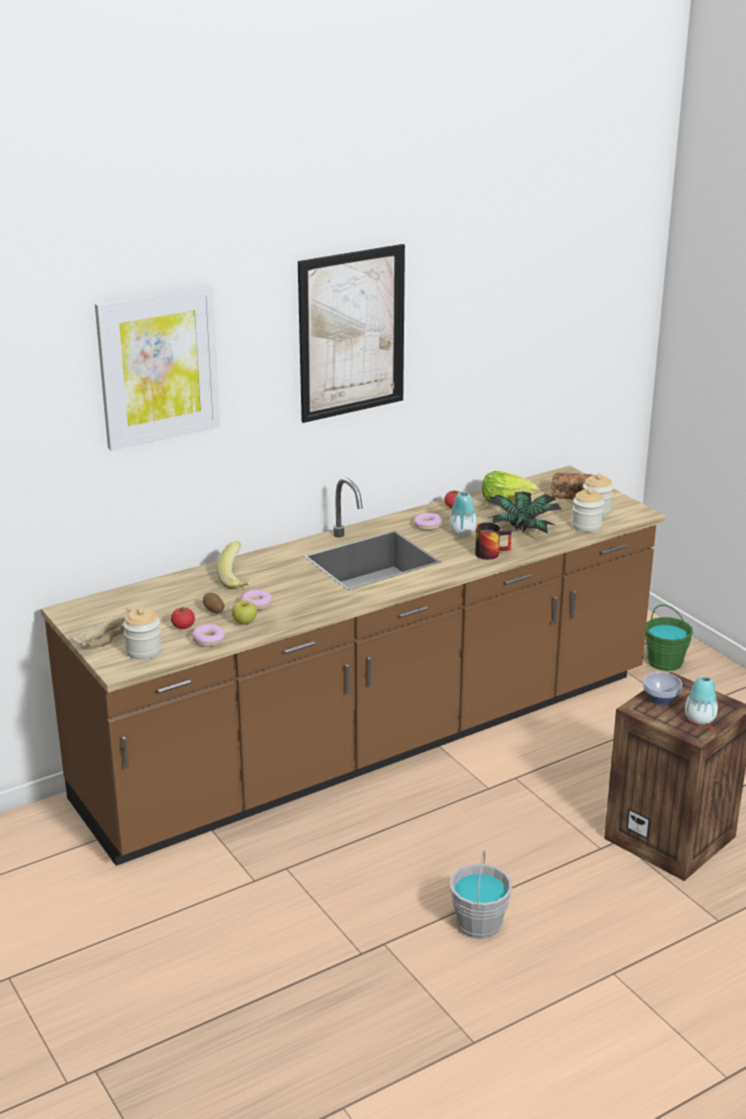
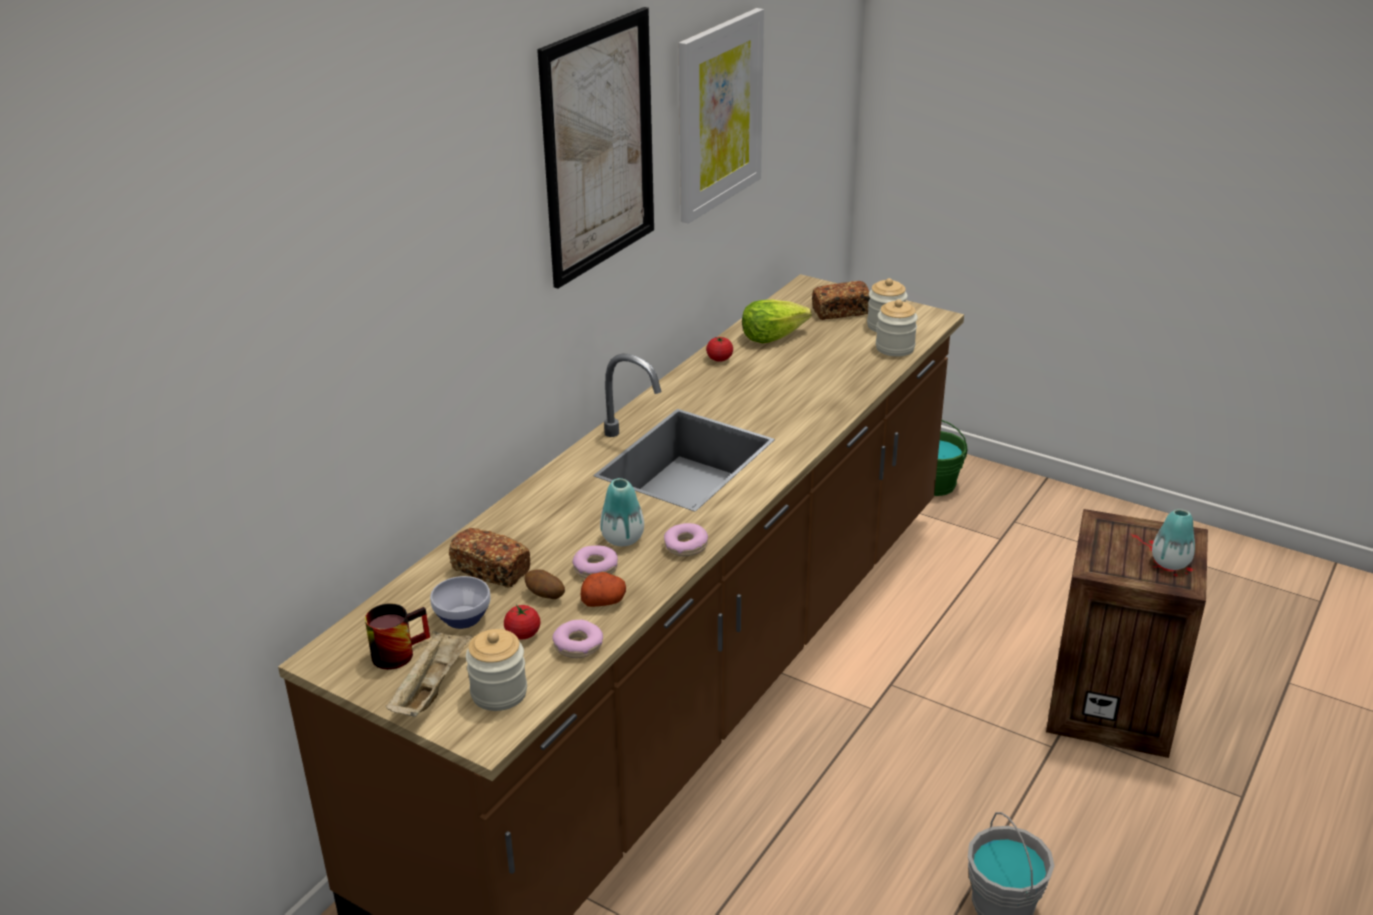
camera: 25 degrees left, 5 degrees up
picture [95,285,220,451] -> picture moved to [679,8,764,224]
banana [217,541,251,589] -> none
apple [232,600,257,625] -> potato [581,572,626,607]
donut [414,513,442,530] -> donut moved to [664,523,708,556]
vase [449,491,477,536] -> vase moved to [600,478,644,546]
mug [475,523,512,560] -> mug moved to [365,604,430,670]
potted plant [488,492,562,534] -> none
bowl [643,672,683,705] -> bowl moved to [430,576,491,629]
none -> bread [449,528,531,588]

